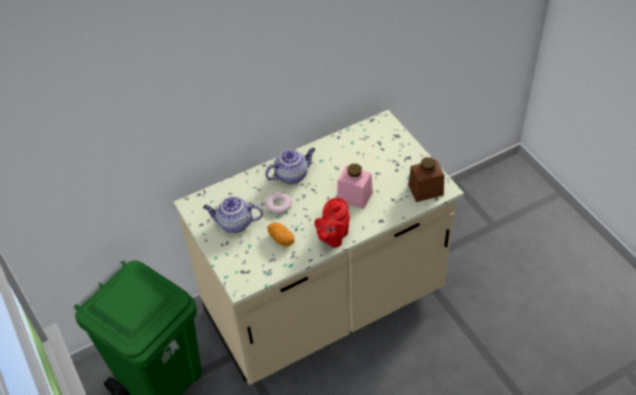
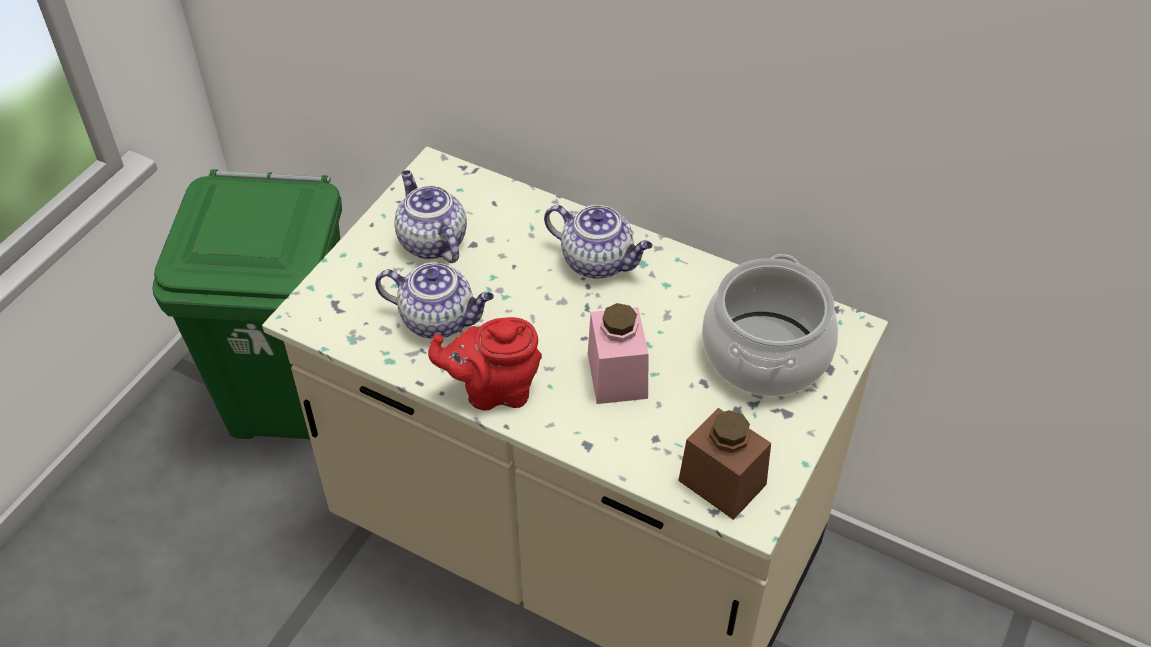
camera: 55 degrees right, 0 degrees up
donut [265,192,292,214] -> none
potato [267,223,294,247] -> teapot [375,262,494,339]
none -> cooking pot [702,254,838,396]

